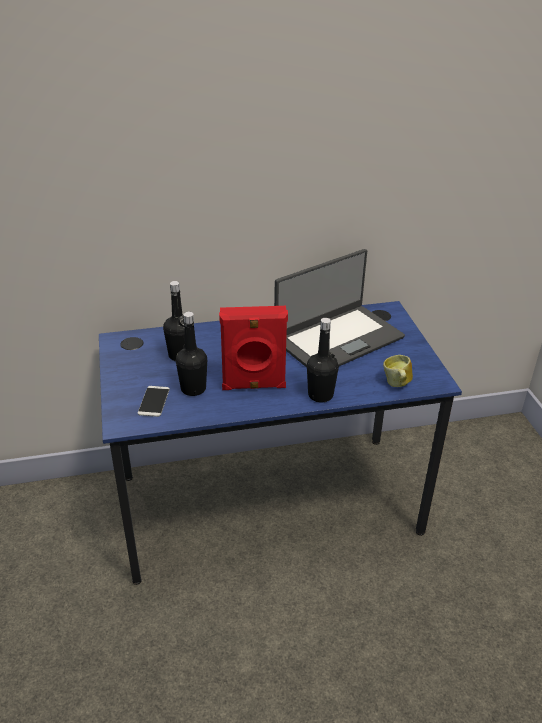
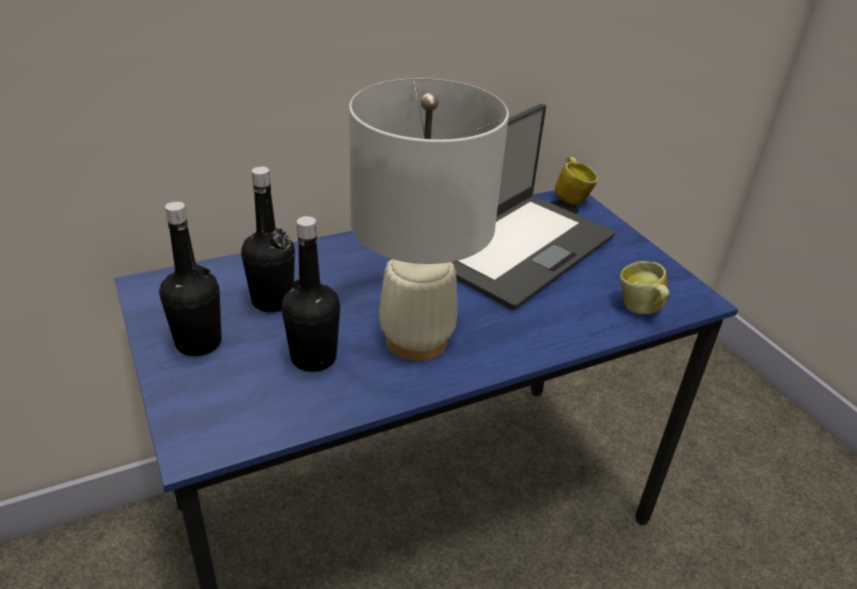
camera: 15 degrees left, 0 degrees up
phone [138,386,170,417] -> none
red speaker [219,306,288,390] -> white table lamp [349,78,509,361]
black bottle [307,318,339,403] -> black bottle moved to [160,201,222,356]
none -> mug [555,157,598,205]

